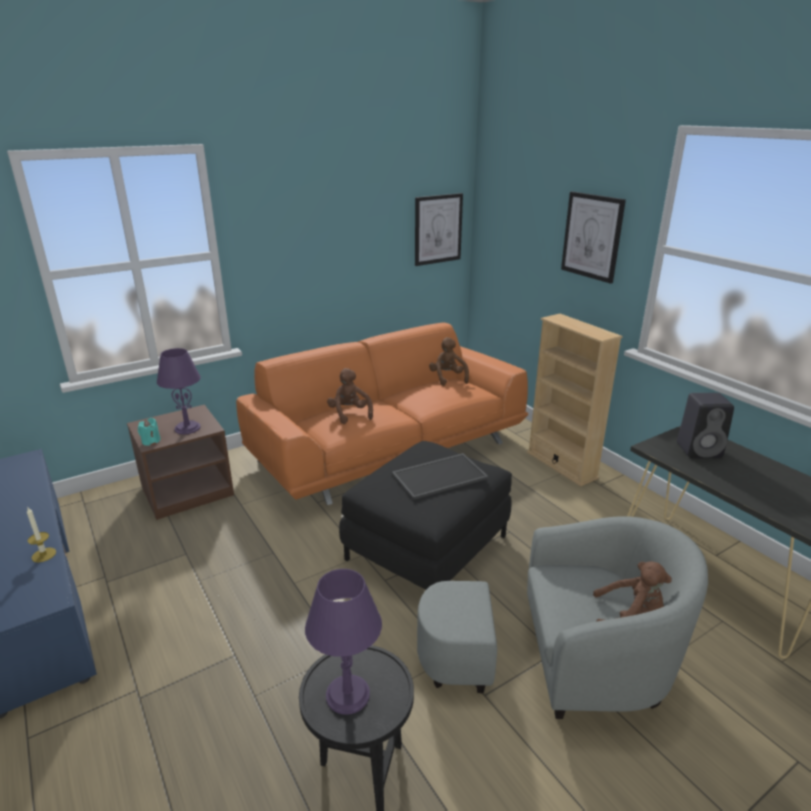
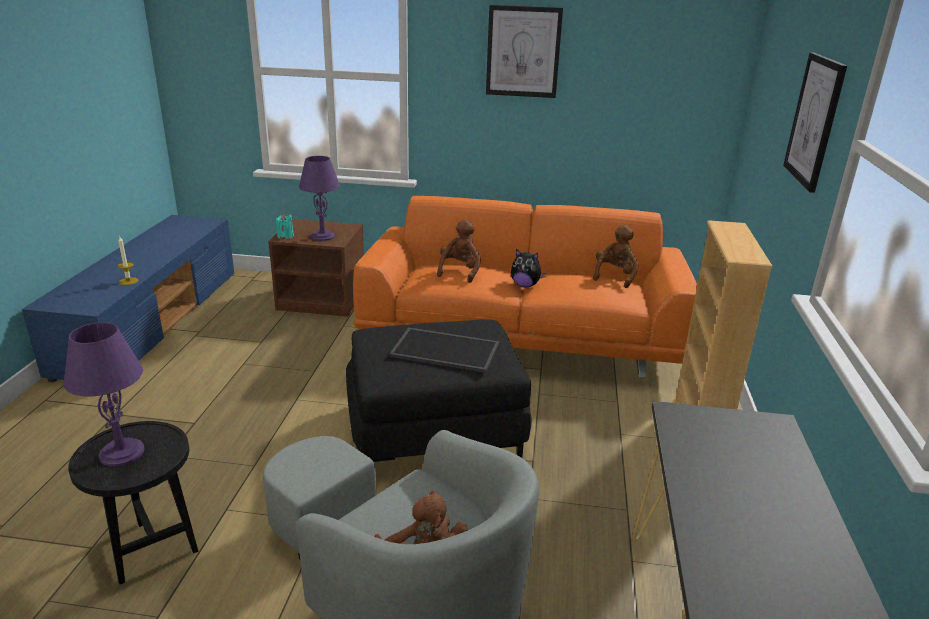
camera: 40 degrees right, 0 degrees up
picture [415,193,463,266] -> picture moved to [486,5,563,98]
black speaker [677,393,734,458] -> none
none -> plush toy [511,249,545,287]

